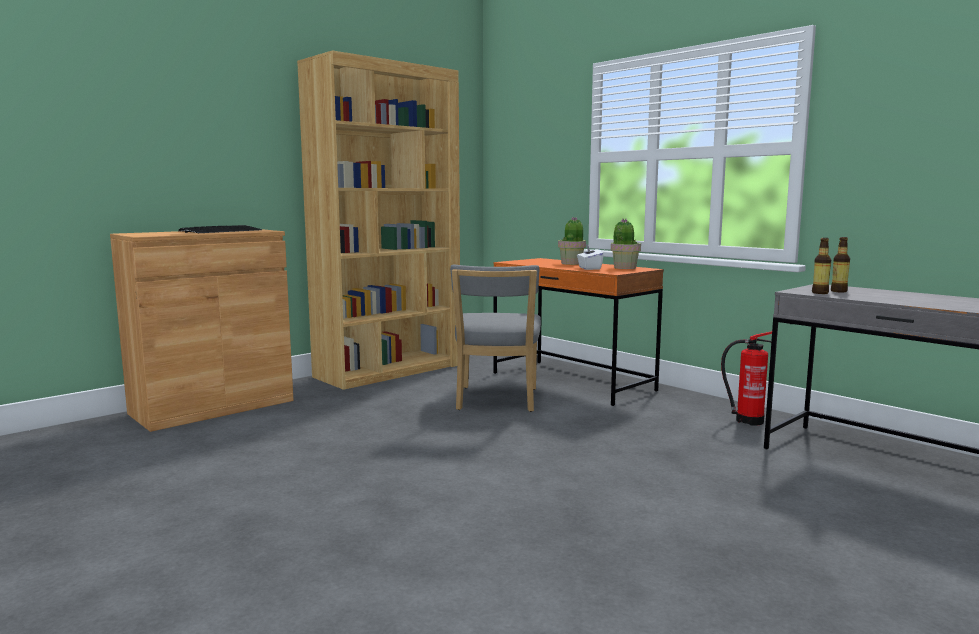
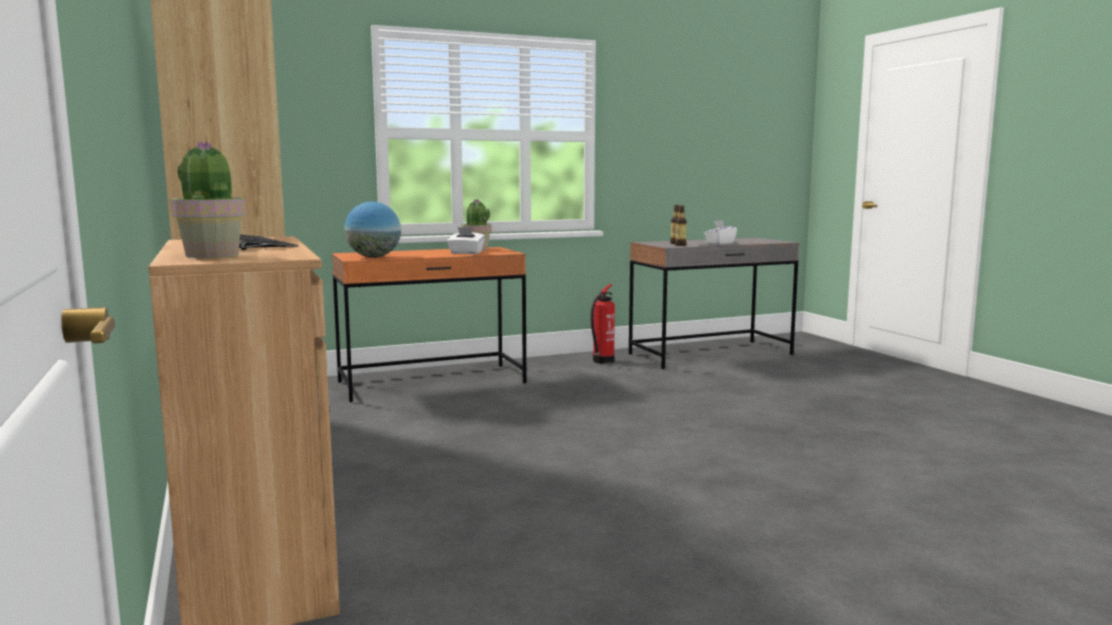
camera: 70 degrees left, 0 degrees up
grey chair [450,265,541,412] -> none
potted plant [558,217,586,265] -> potted plant moved to [170,141,246,258]
none -> globe [344,202,401,257]
none -> white tissue box [704,220,737,245]

